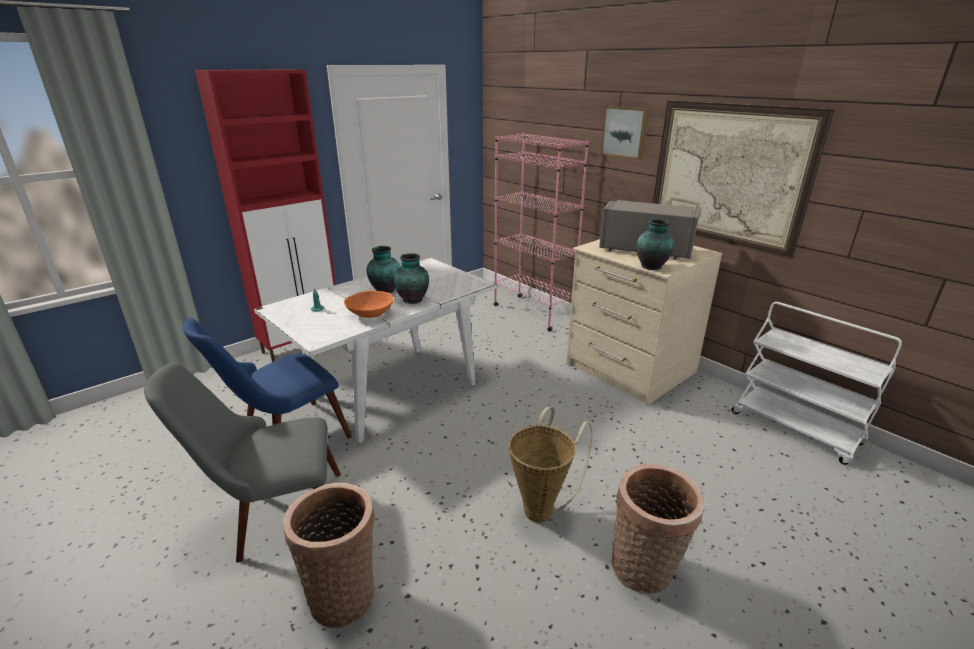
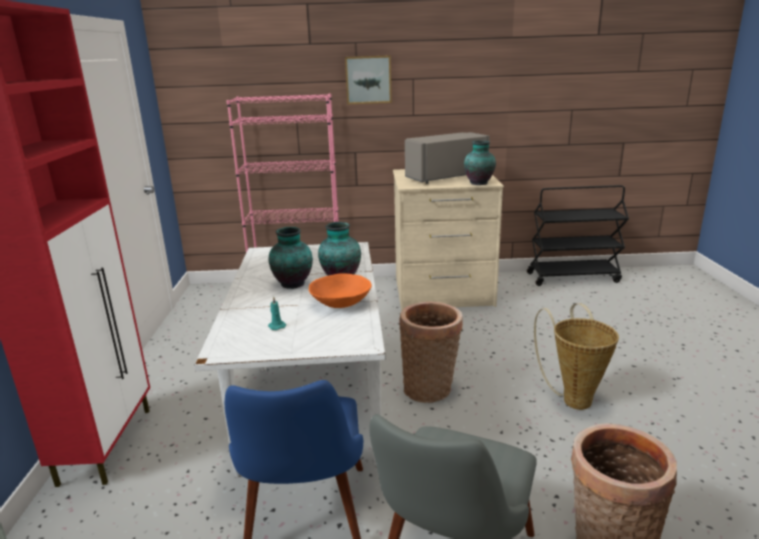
camera: 50 degrees left, 5 degrees down
basket [612,464,704,594] -> basket moved to [399,301,463,403]
picture [653,101,835,259] -> none
white cart [731,302,902,465] -> black cart [527,185,629,286]

